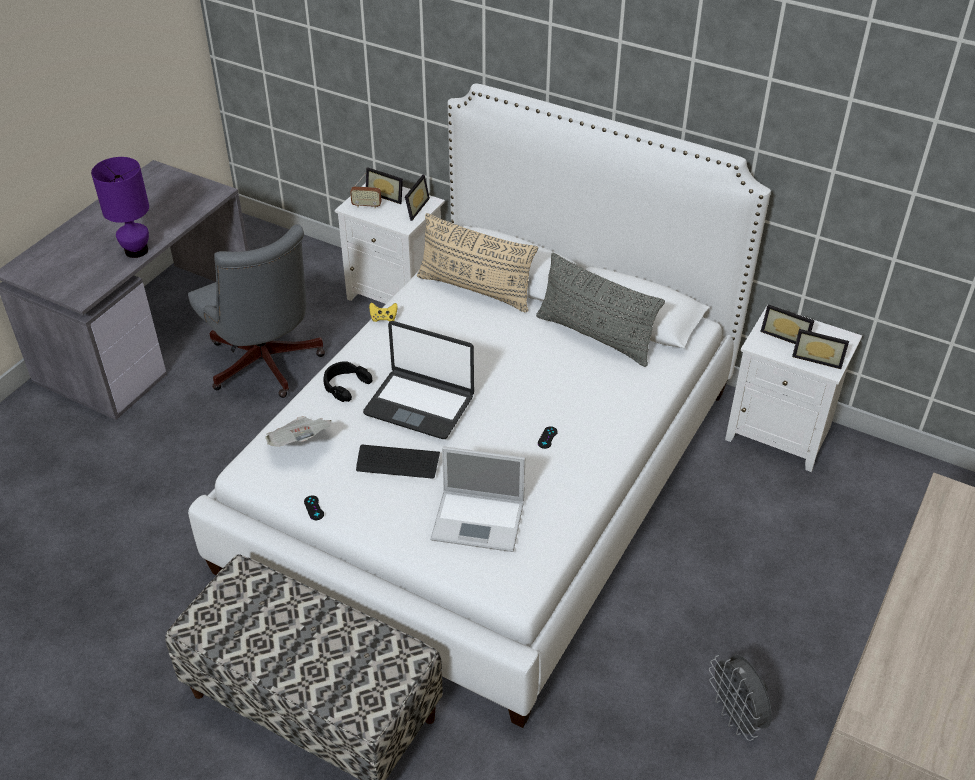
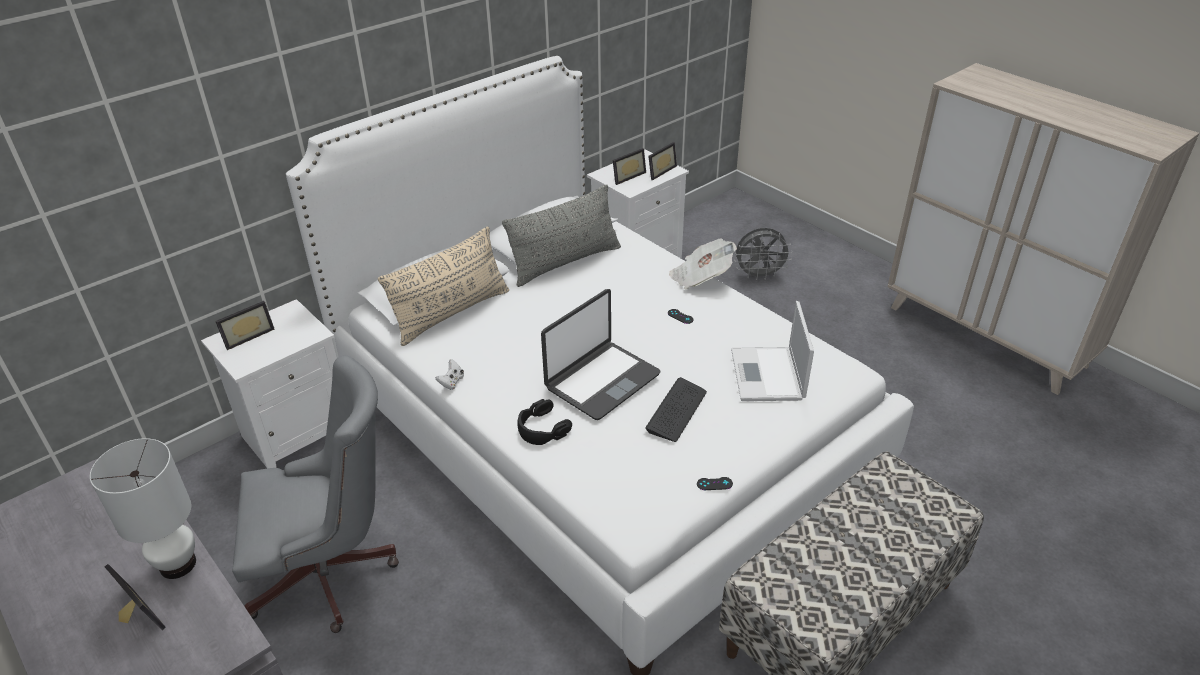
camera: 70 degrees left, 5 degrees down
purple table lamp [91,157,149,258] -> white table lamp [90,438,196,579]
newspaper [265,416,332,447] -> newspaper moved to [669,239,737,290]
radio [350,173,382,208] -> none
yellow game controller [369,303,398,322] -> white game controller [436,359,464,390]
picture frame [405,175,430,221] -> picture frame moved to [105,564,165,630]
laptop [430,446,525,552] -> laptop turned 150 degrees clockwise [731,301,814,401]
grey fan [709,655,772,741] -> grey fan moved to [734,228,793,280]

